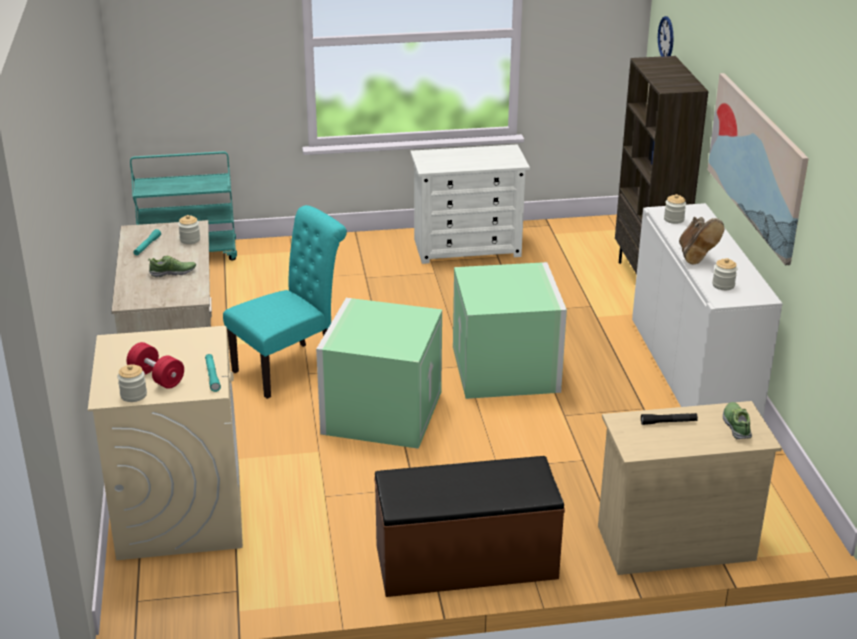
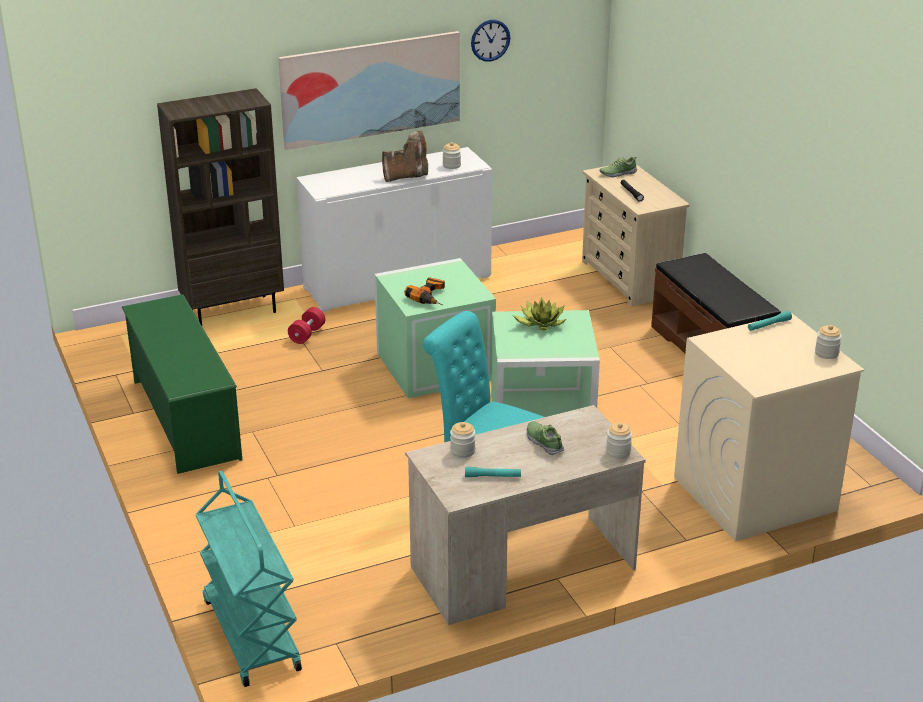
camera: 105 degrees left, 0 degrees up
red dumbbell [127,342,184,389] -> red dumbbell moved to [288,307,325,344]
white dresser [410,144,530,264] -> green shoe rack [122,294,242,474]
wall clock [658,16,674,57] -> wall clock moved to [471,20,510,61]
jar [664,194,686,224] -> jar moved to [606,423,632,459]
none -> power drill [405,277,445,305]
none -> potted plant [513,297,566,331]

